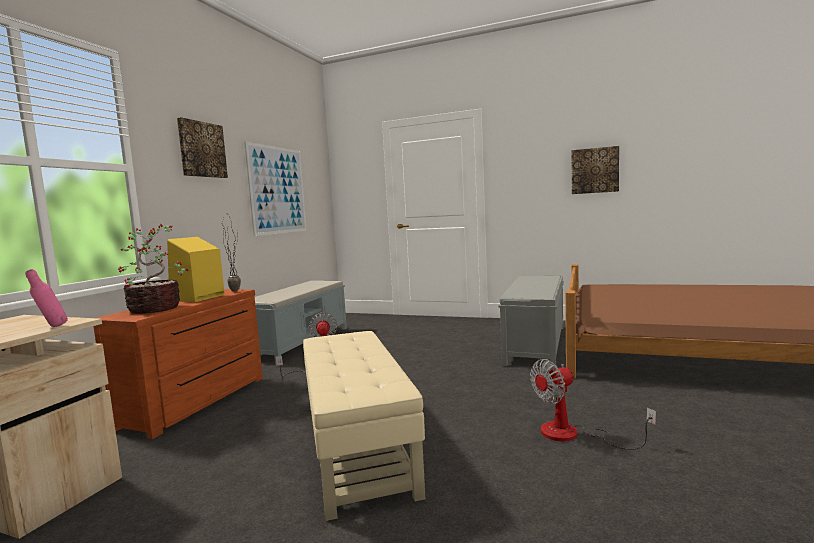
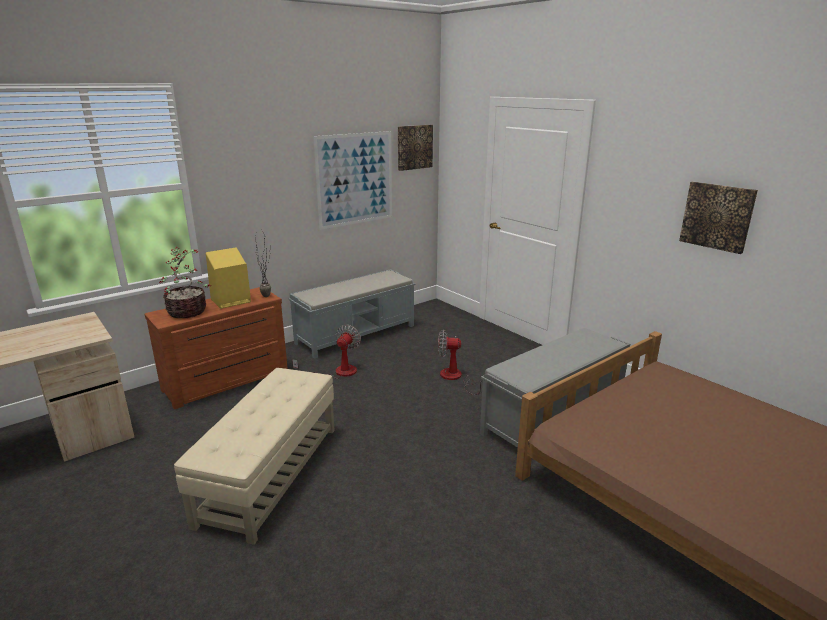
camera: 30 degrees right, 15 degrees up
pink bottle [25,269,68,327] -> none
picture [177,117,228,178] -> picture moved to [398,125,433,171]
fan [530,359,656,450] -> fan moved to [438,330,483,395]

